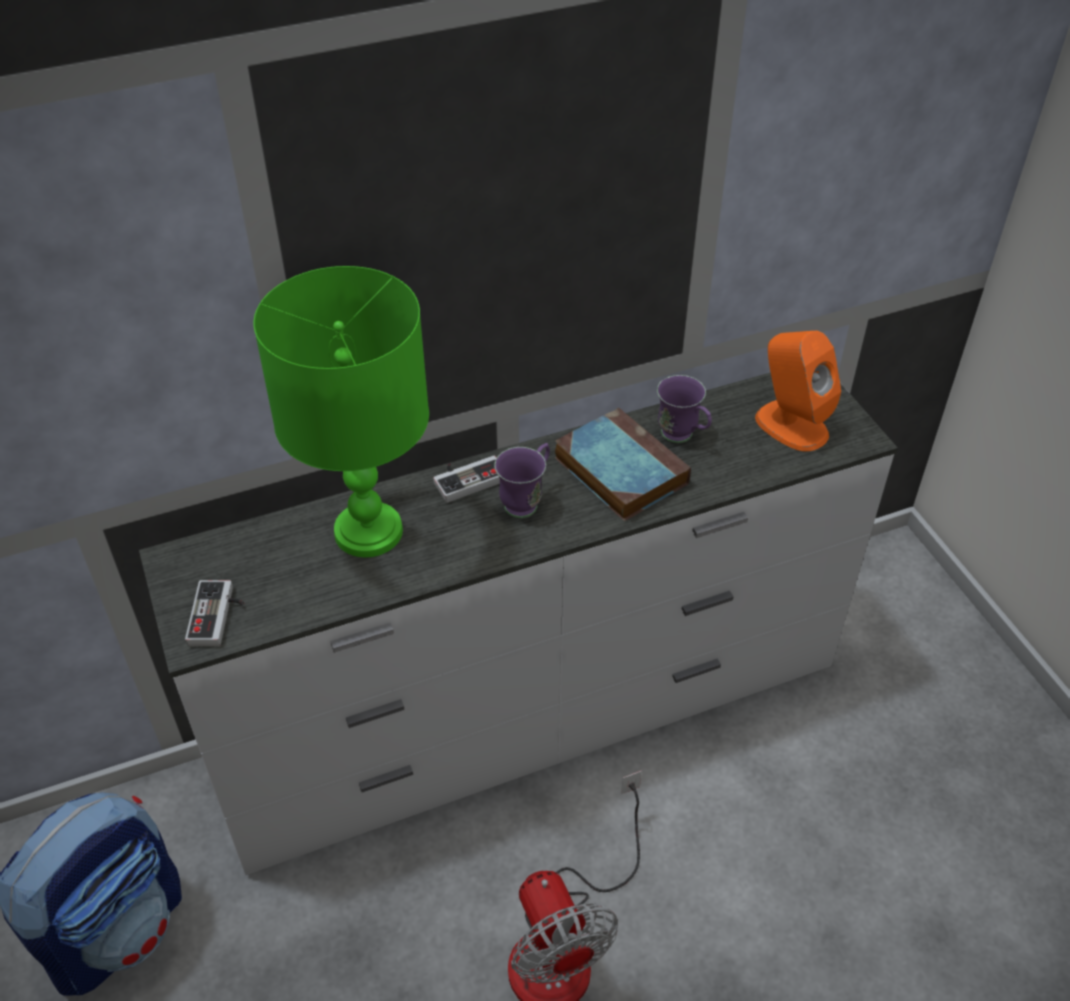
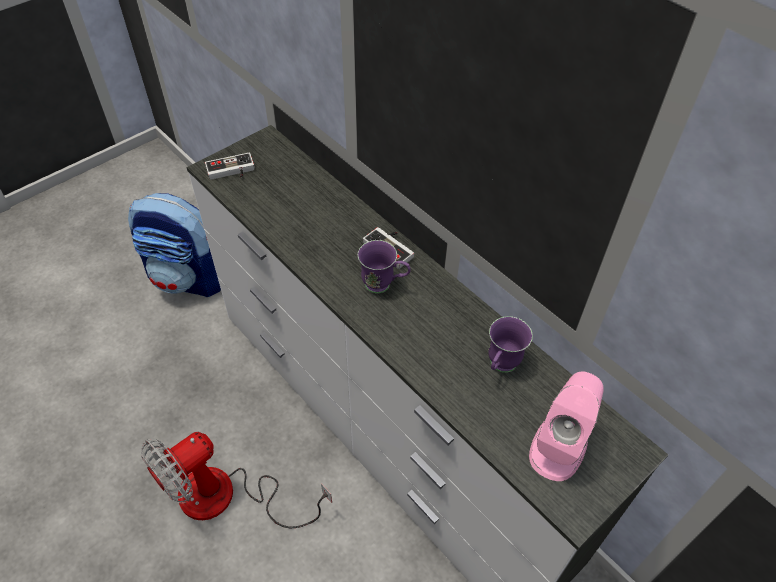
camera: 70 degrees right, 5 degrees up
green table lamp [254,266,429,557] -> none
book [555,407,691,521] -> none
orange speaker [755,330,842,451] -> pink speaker [529,372,604,481]

